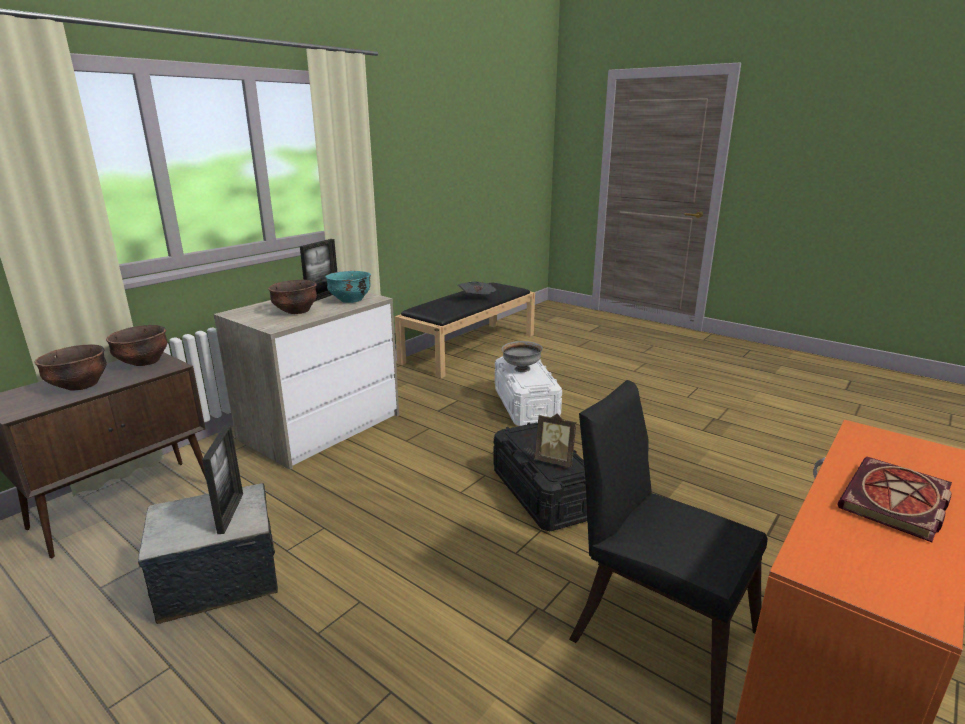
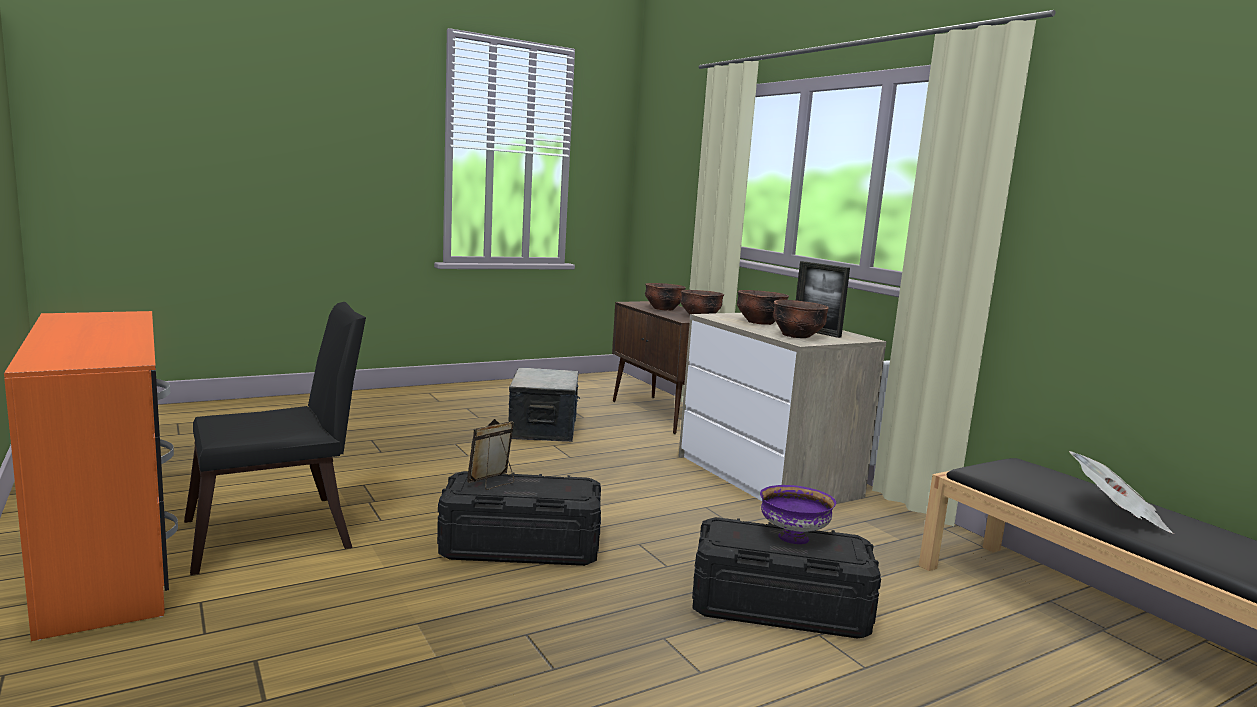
camera: 110 degrees right, 10 degrees down
picture frame [202,425,243,534] -> none
turquoise bowl [326,271,371,303] -> brown bowl [773,300,829,338]
white storage box [495,357,562,426] -> black storage box [692,517,881,639]
grey bowl [501,341,543,372] -> purple bowl [760,485,836,544]
book [838,457,952,542] -> none

